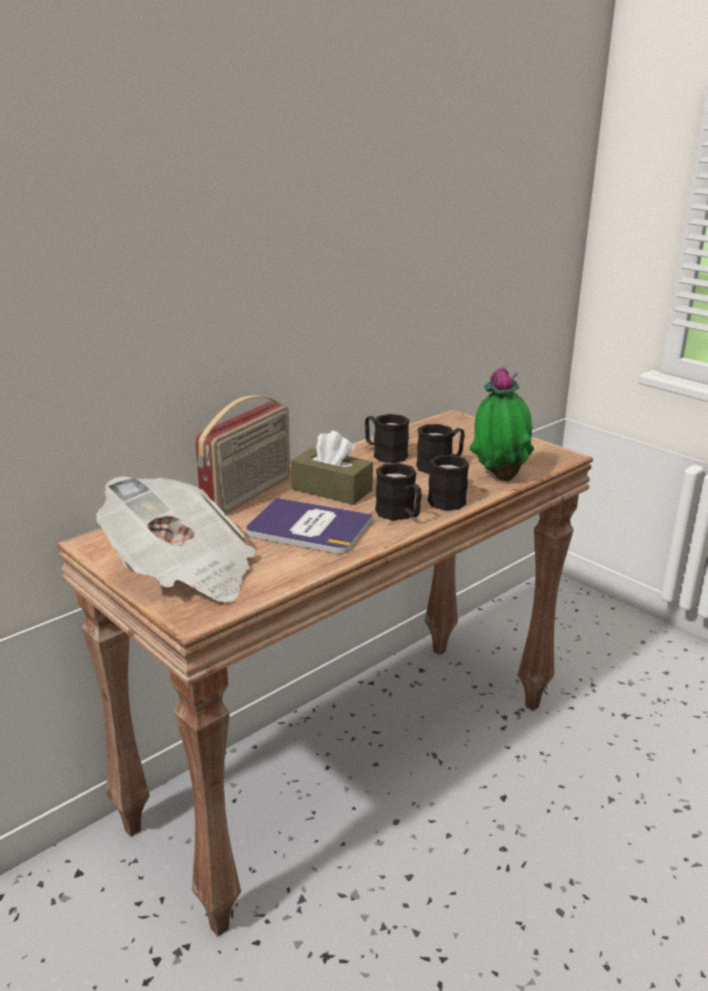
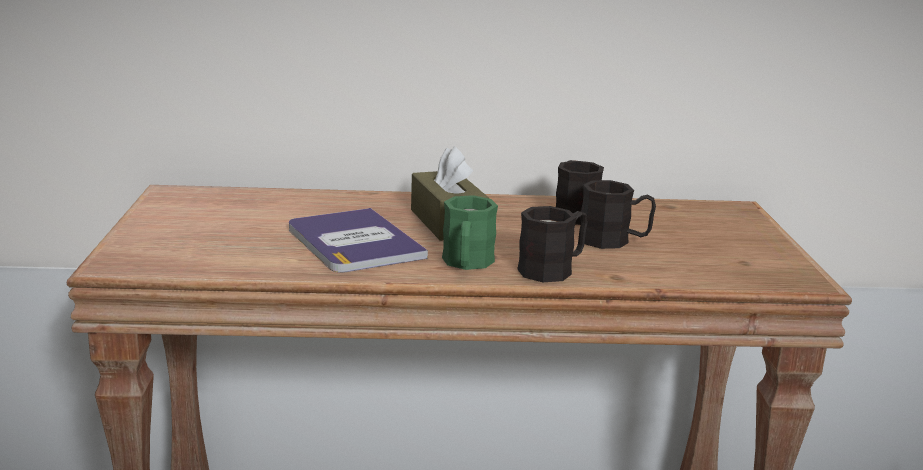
camera: 40 degrees right, 5 degrees down
newspaper [96,476,256,603] -> none
radio [195,395,290,514] -> none
black mug [375,463,422,520] -> green mug [442,195,498,270]
potted plant [469,367,534,481] -> none

